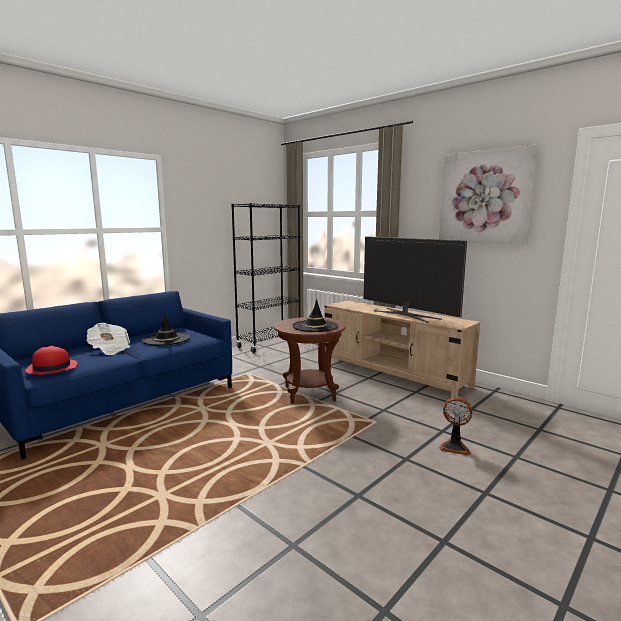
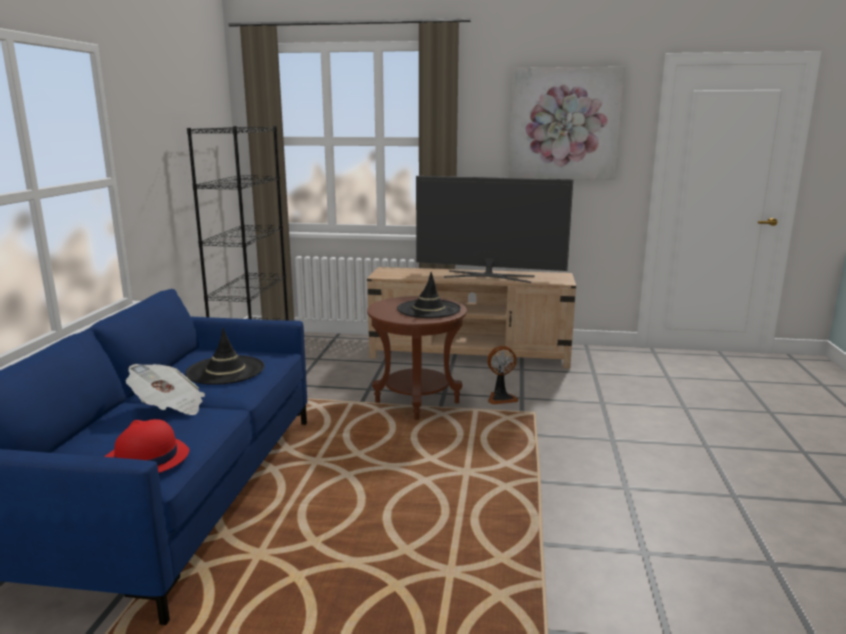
camera: 35 degrees left, 5 degrees up
fan [439,397,472,456] -> fan moved to [487,346,519,404]

